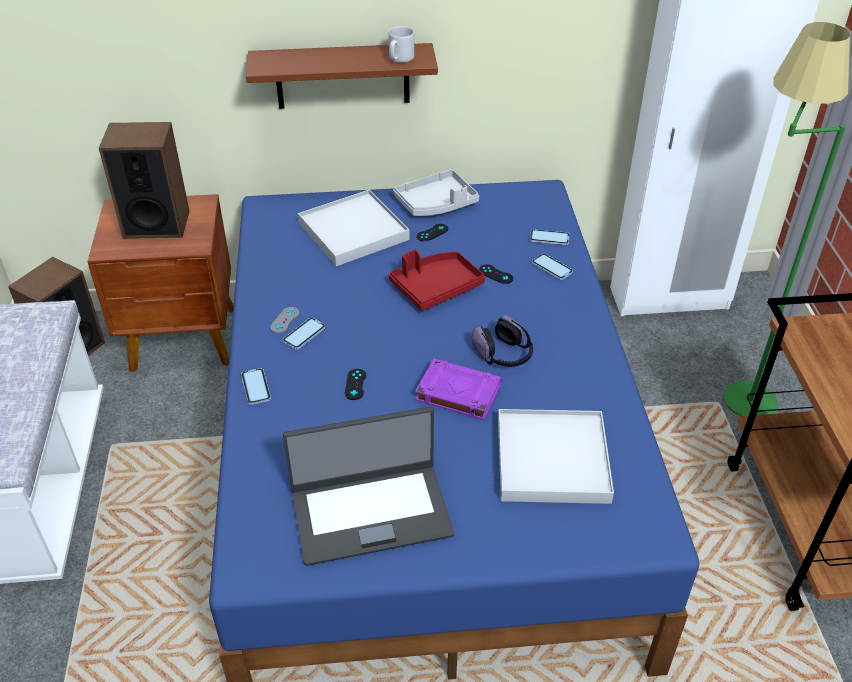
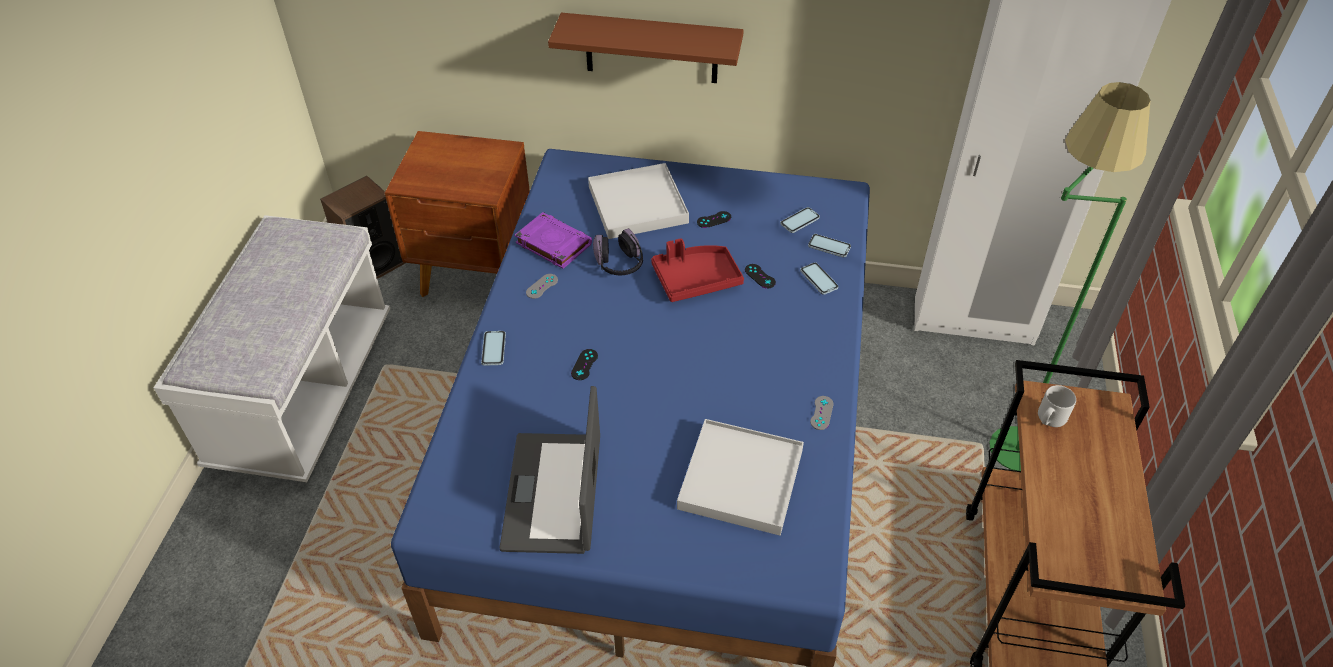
camera: 15 degrees right, 5 degrees up
speaker [99,122,189,239] -> none
phone [282,318,326,350] -> phone moved to [780,207,820,233]
laptop [283,407,454,566] -> laptop turned 90 degrees clockwise [499,386,600,554]
grey mug [389,26,414,63] -> grey mug moved to [1038,385,1076,427]
grey tray [393,169,479,216] -> none
purple book [415,359,502,420] -> purple book moved to [515,212,592,269]
headphones [472,315,533,367] -> headphones moved to [593,228,643,275]
none -> grey game controller [810,396,834,430]

